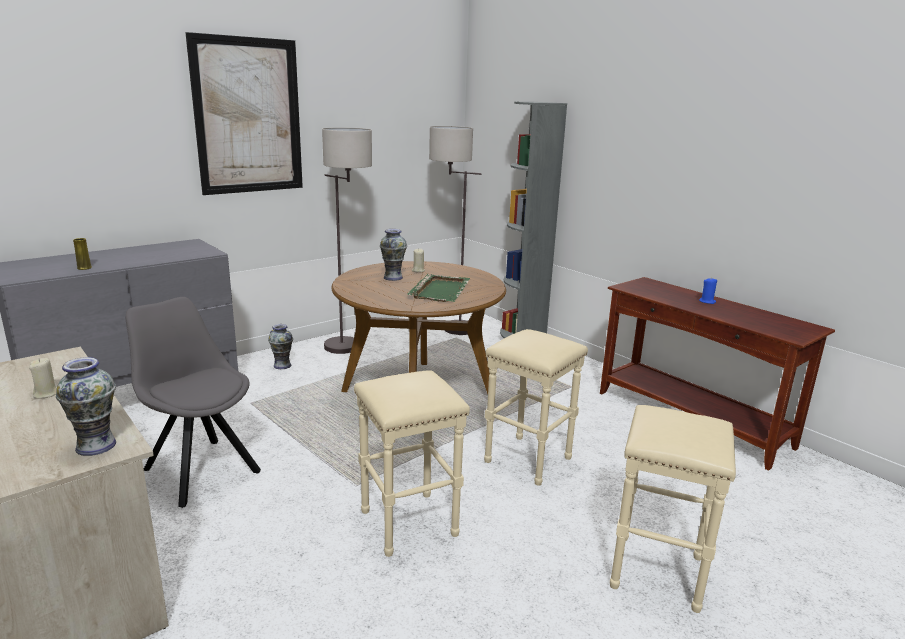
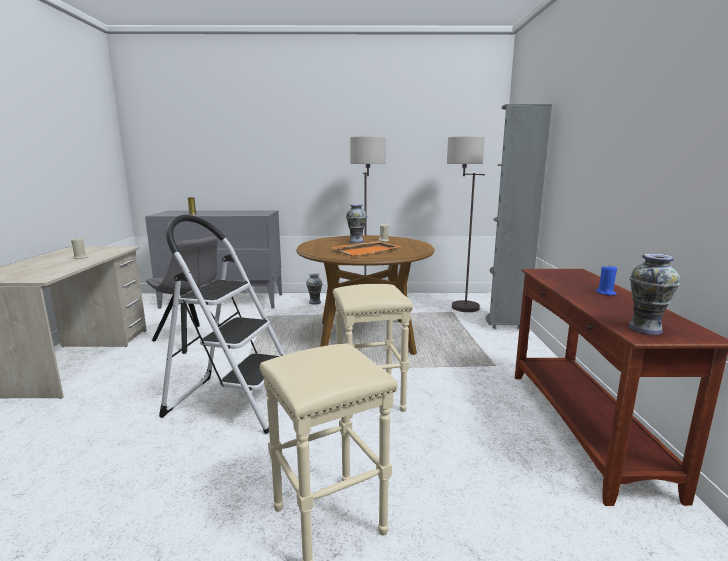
camera: 40 degrees right, 5 degrees down
vase [56,357,116,456] -> vase moved to [628,253,680,335]
grey chair [126,297,261,508] -> grey chair turned 135 degrees clockwise [146,236,220,354]
picture [185,32,303,195] -> none
beige stool [354,371,470,557] -> step ladder [159,215,285,434]
green tray [407,274,470,302] -> orange tray [332,241,402,256]

